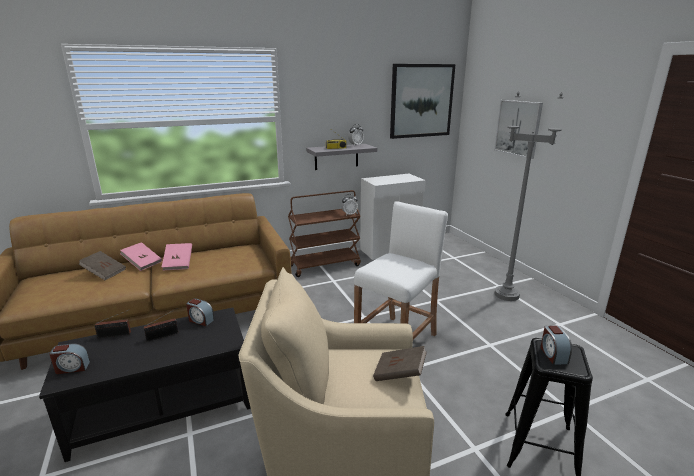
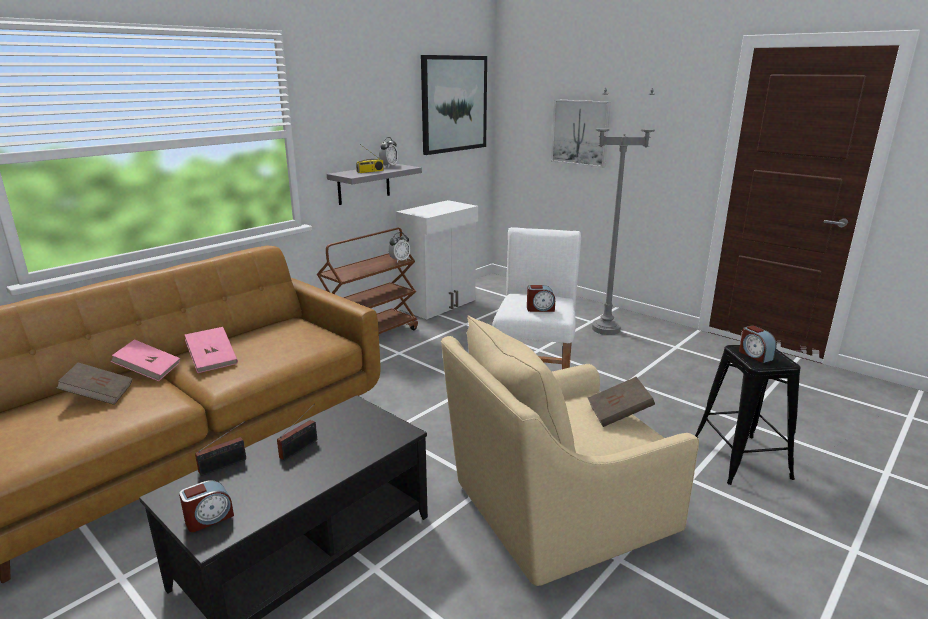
camera: 25 degrees left, 0 degrees up
alarm clock [186,298,214,326] -> alarm clock moved to [527,285,555,312]

